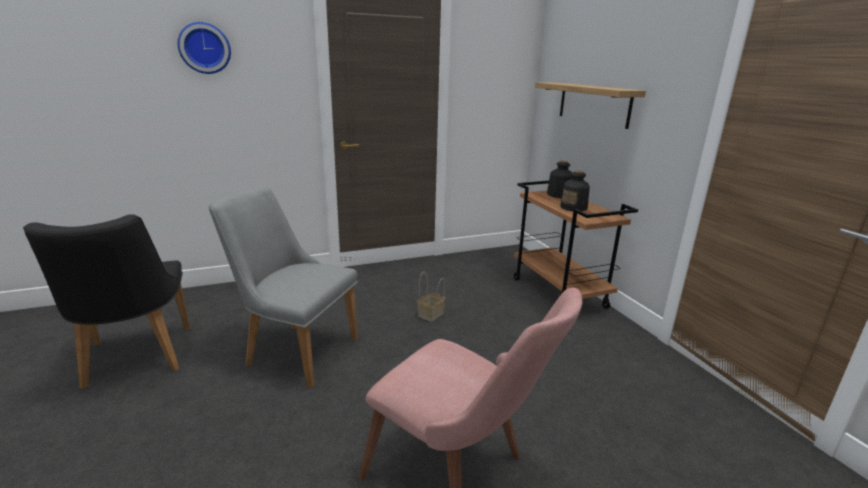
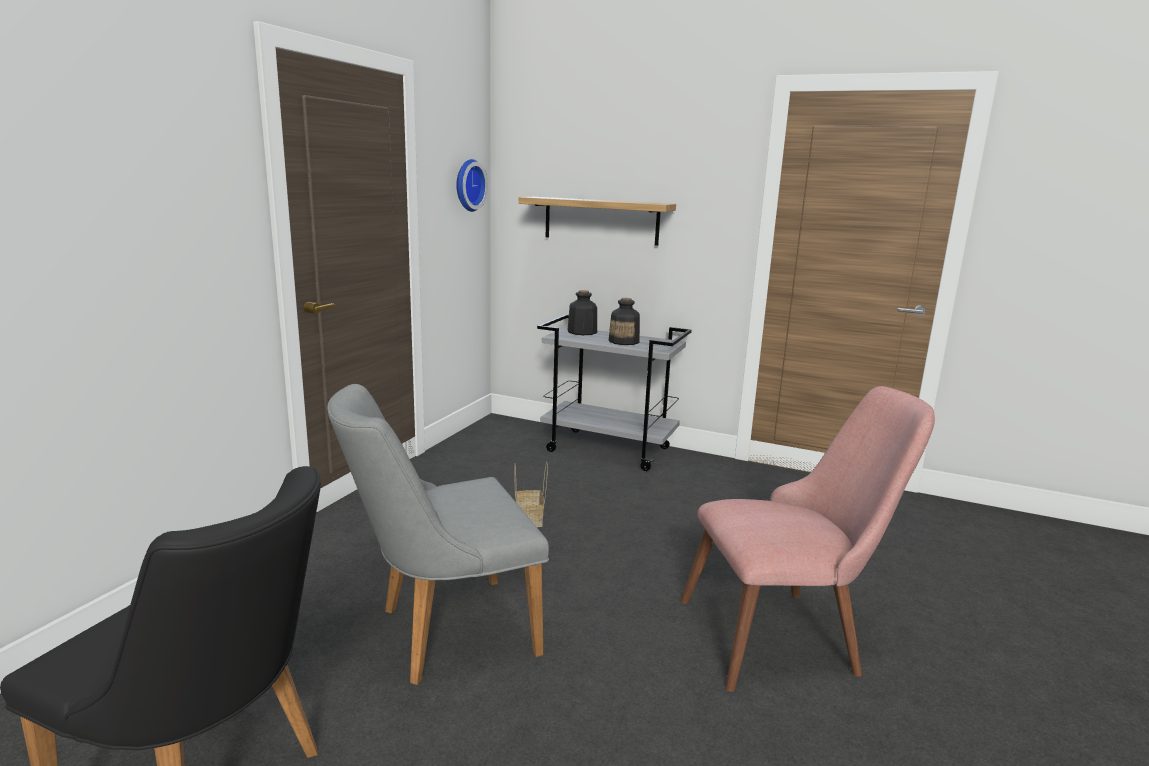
camera: 45 degrees left, 5 degrees down
wall clock [178,22,231,74] -> wall clock moved to [456,159,488,212]
brown cart [514,181,638,309] -> grey cart [537,314,692,471]

